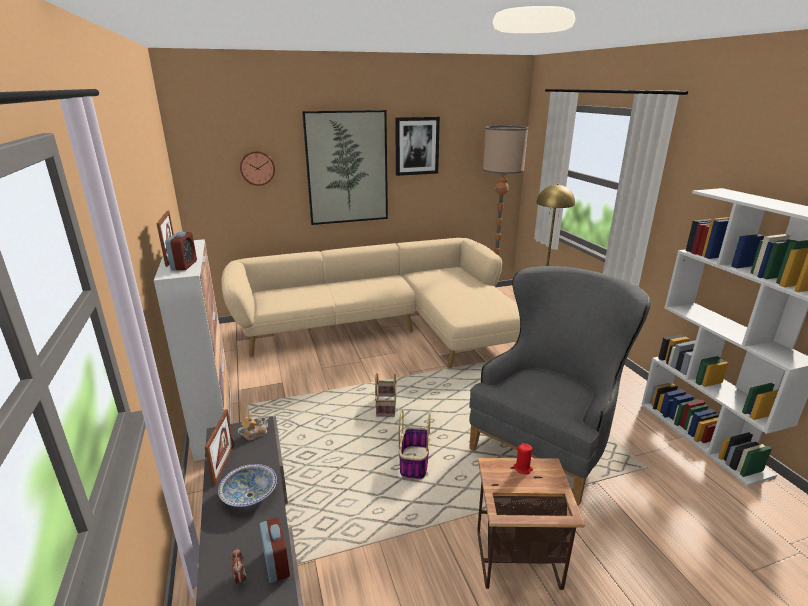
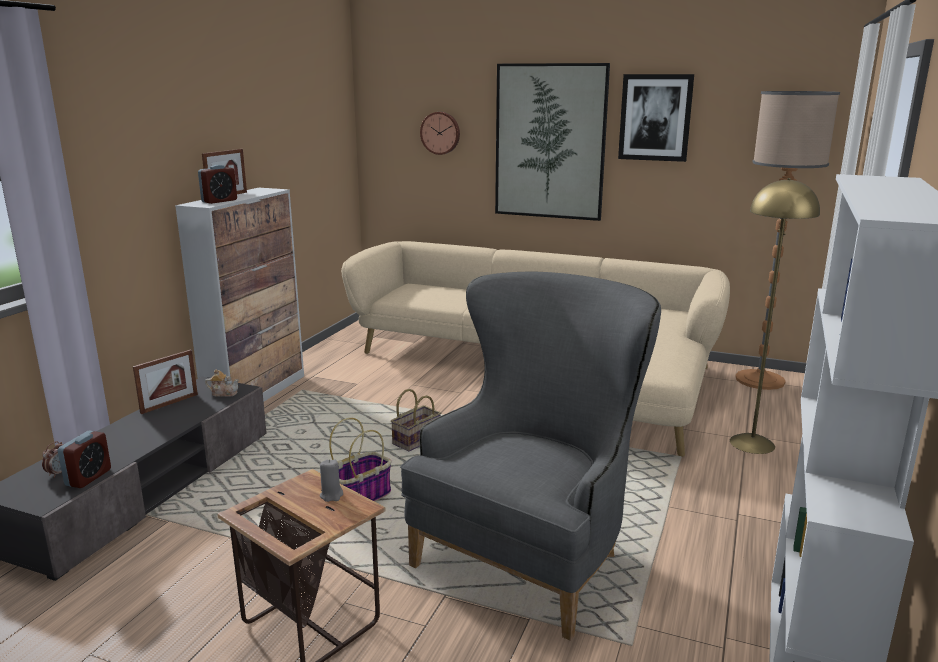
camera: 40 degrees right, 5 degrees down
bowl [218,464,277,507] -> none
grey armchair [469,266,651,506] -> grey armchair turned 45 degrees counterclockwise [400,272,661,641]
red candle [514,443,533,474] -> grey candle [320,459,343,502]

